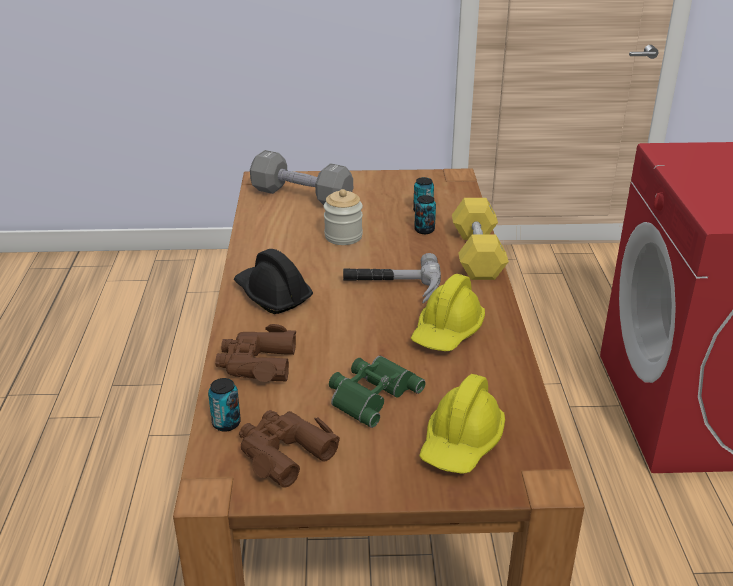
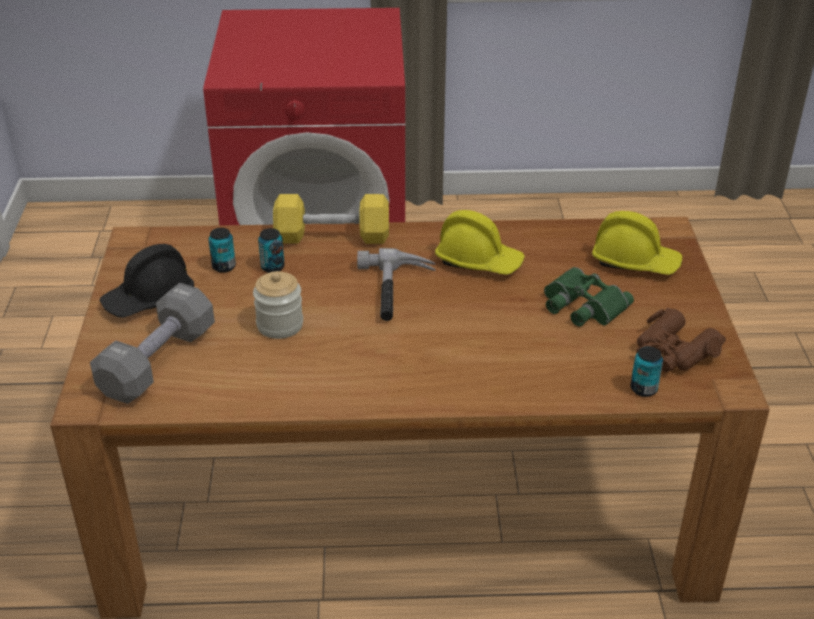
camera: 90 degrees left, 5 degrees up
brown binoculars [215,324,296,382] -> none
black hard hat [234,249,313,314] -> black hard hat moved to [100,244,194,317]

